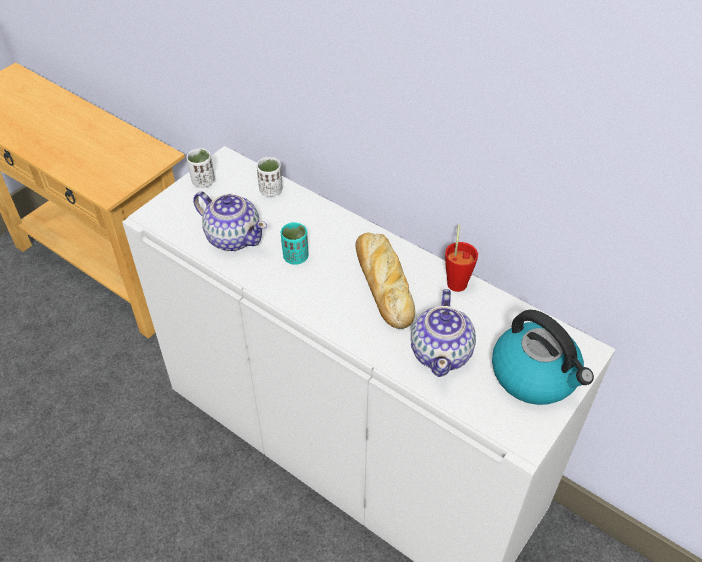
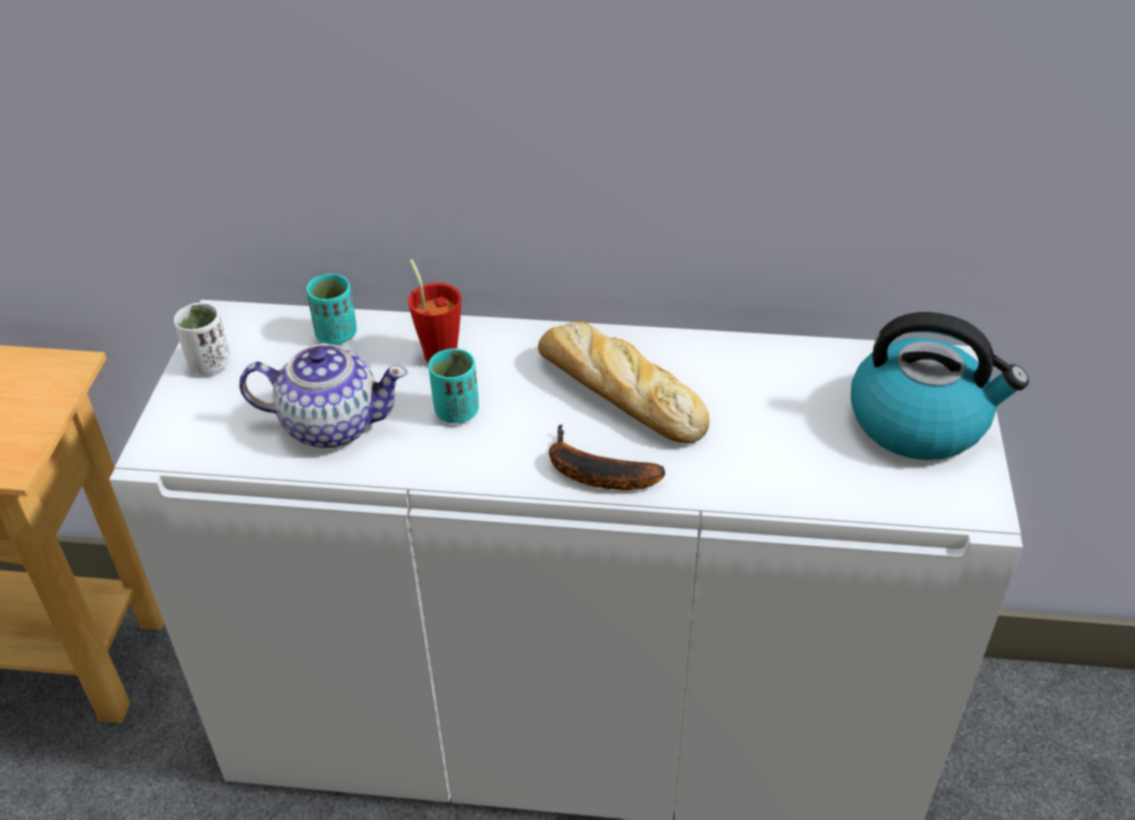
camera: 30 degrees left, 5 degrees down
white cup [257,157,282,197] -> turquoise cup [306,274,357,345]
teapot [411,289,476,377] -> none
red cup [445,225,478,292] -> red cup moved to [408,259,461,363]
none -> banana [549,424,665,490]

